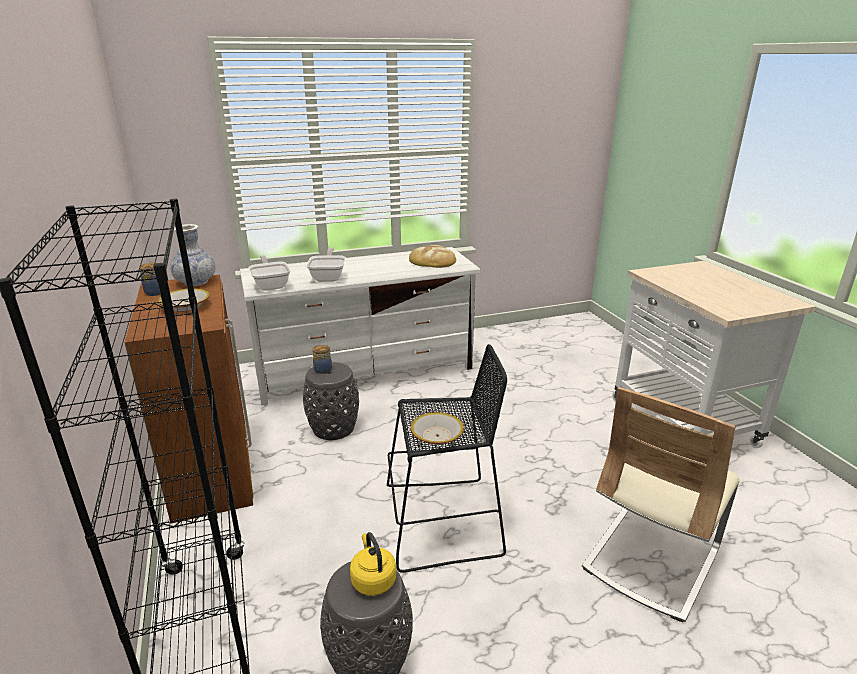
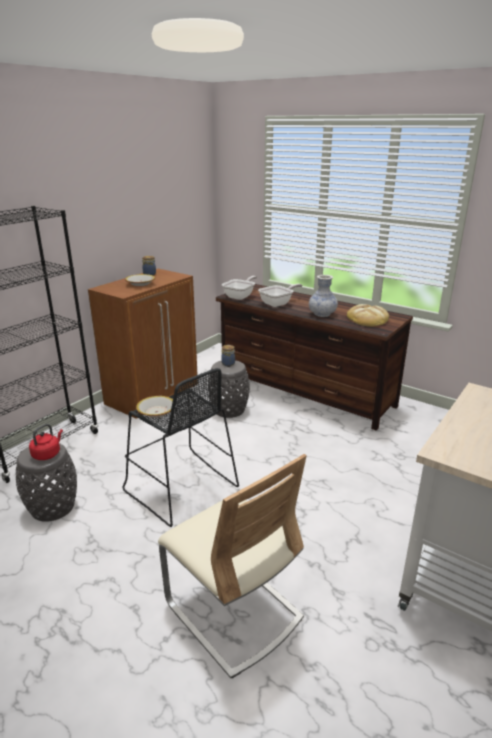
camera: 55 degrees right, 0 degrees up
vase [170,224,216,286] -> vase moved to [309,275,338,317]
white dresser [240,247,480,405] -> brown dresser [216,284,413,431]
yellow kettle [350,532,396,596] -> red kettle [29,424,63,460]
beige chair [582,387,739,623] -> beige chair turned 135 degrees counterclockwise [158,454,307,678]

